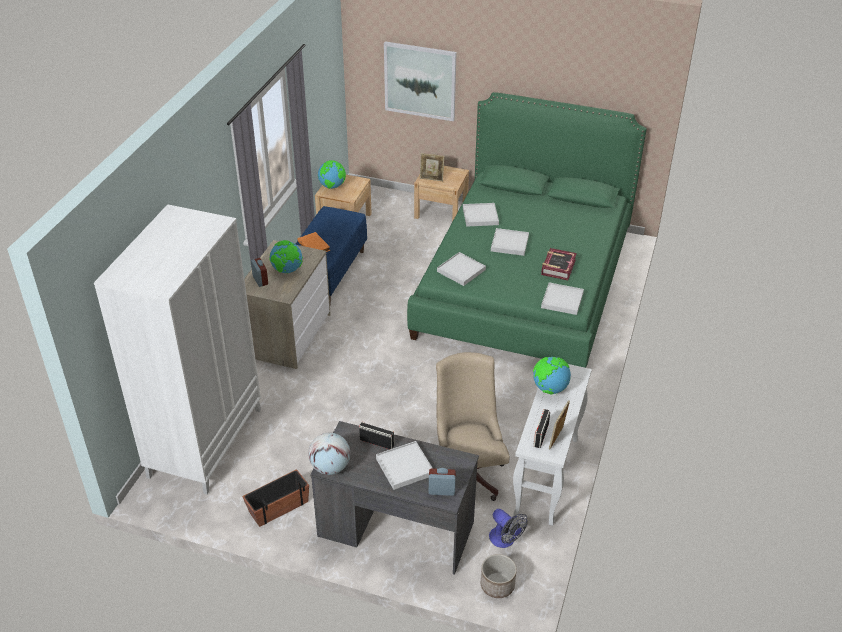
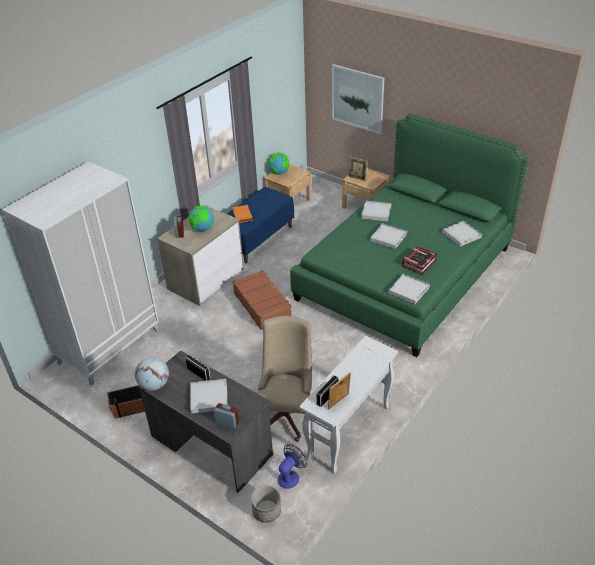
camera: 20 degrees right, 0 degrees up
white tray [437,252,486,286] -> white tray moved to [442,221,482,247]
fan [489,509,528,548] -> fan turned 120 degrees counterclockwise [278,445,307,489]
globe [533,357,571,395] -> none
none -> brown suitcase [232,270,292,330]

